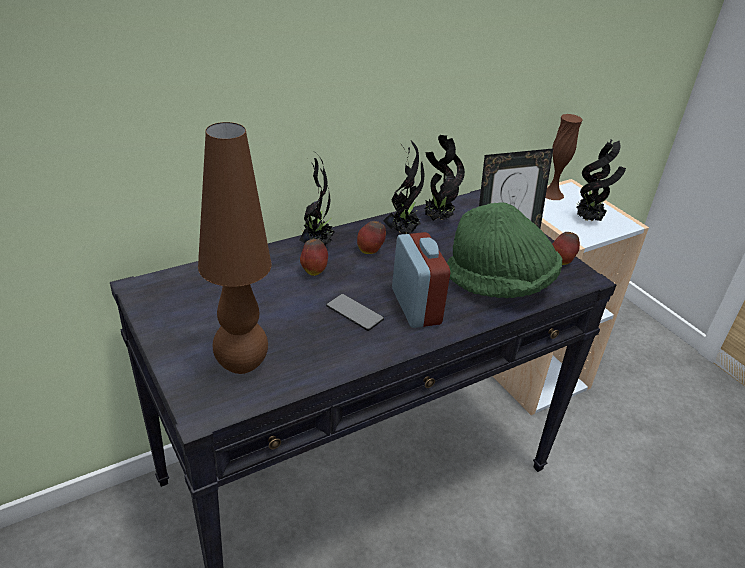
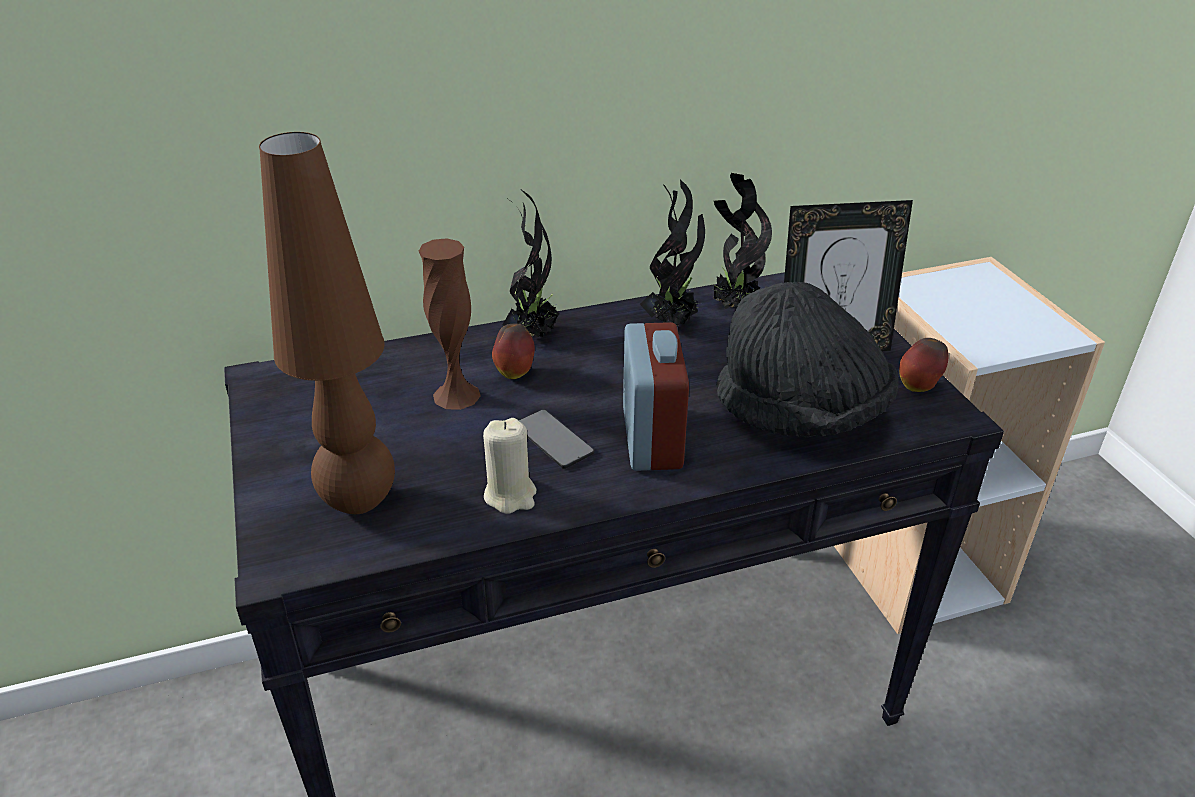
camera: 15 degrees right, 0 degrees up
apple [357,221,386,254] -> none
green hat [447,202,562,298] -> black hat [716,282,899,437]
brown vase [545,114,583,200] -> brown vase moved to [418,238,481,410]
potted plant [576,139,626,221] -> none
none -> beige candle [483,418,536,514]

